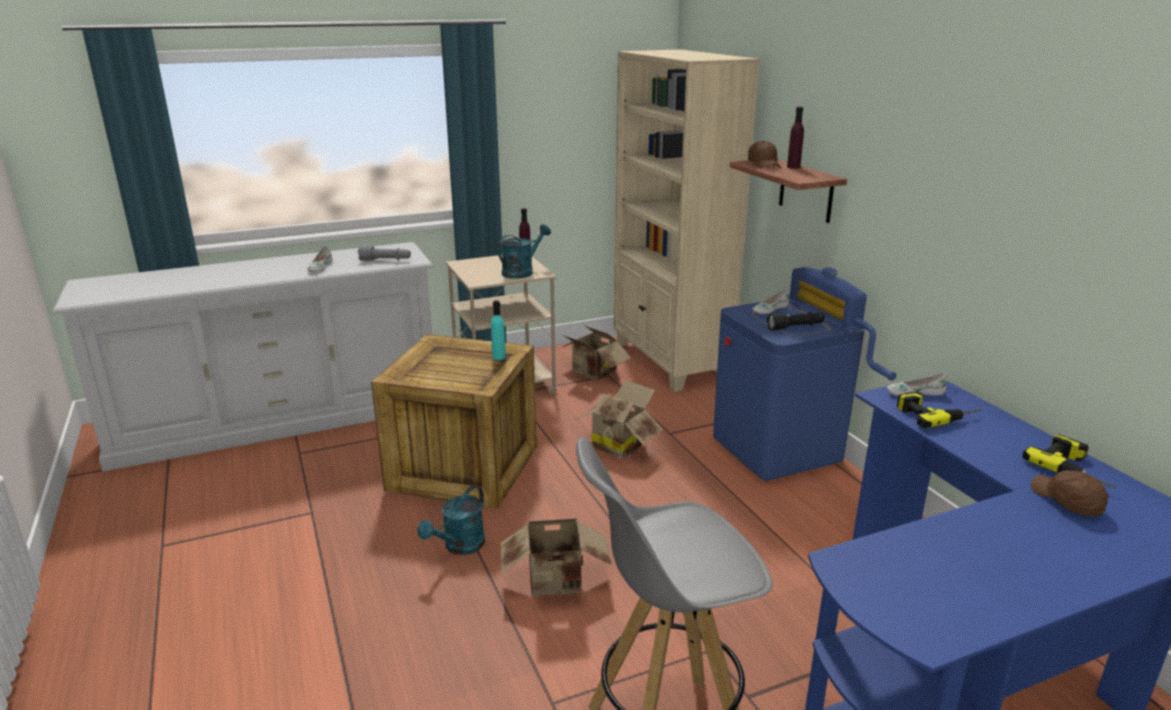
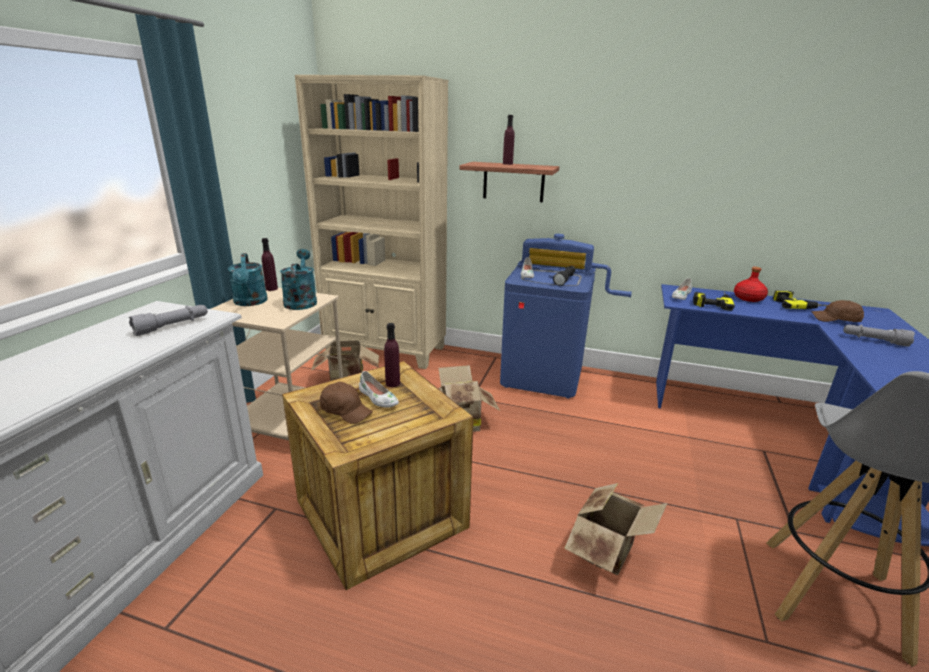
camera: 50 degrees left, 0 degrees up
white shoe [308,246,332,272] -> white shoe moved to [359,371,399,408]
turquoise watering can [418,485,485,555] -> turquoise watering can moved to [228,253,268,306]
turquoise bottle [491,300,506,360] -> purple bottle [384,323,400,387]
brown cap [748,141,781,168] -> brown cap moved to [320,382,373,424]
none -> red bottle [734,267,768,302]
none -> grey flashlight [843,324,915,347]

